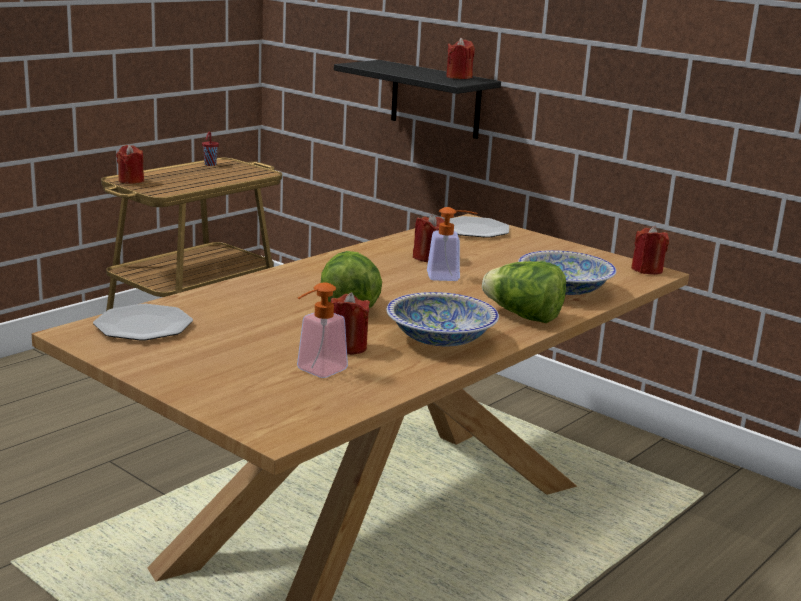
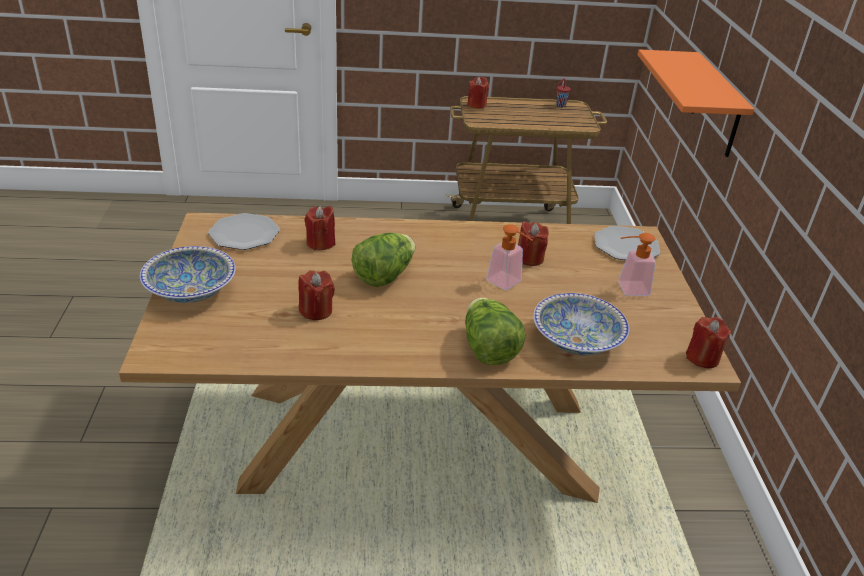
camera: 45 degrees right, 15 degrees up
soap dispenser [297,282,348,378] -> soap dispenser moved to [619,233,656,296]
black shelf [334,60,501,139] -> orange shelf [638,49,754,157]
bowl [387,292,499,346] -> bowl moved to [140,246,236,303]
red candle [446,38,475,79] -> red candle moved to [305,206,335,250]

